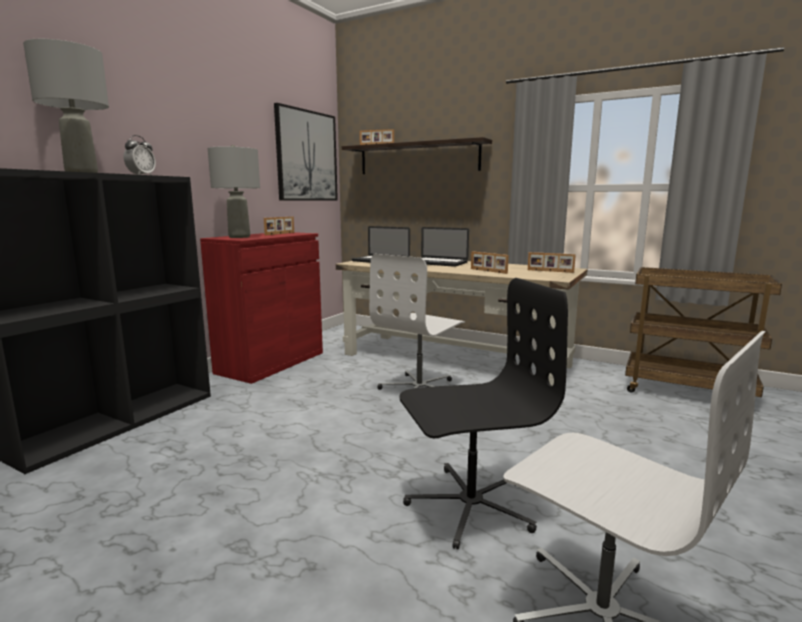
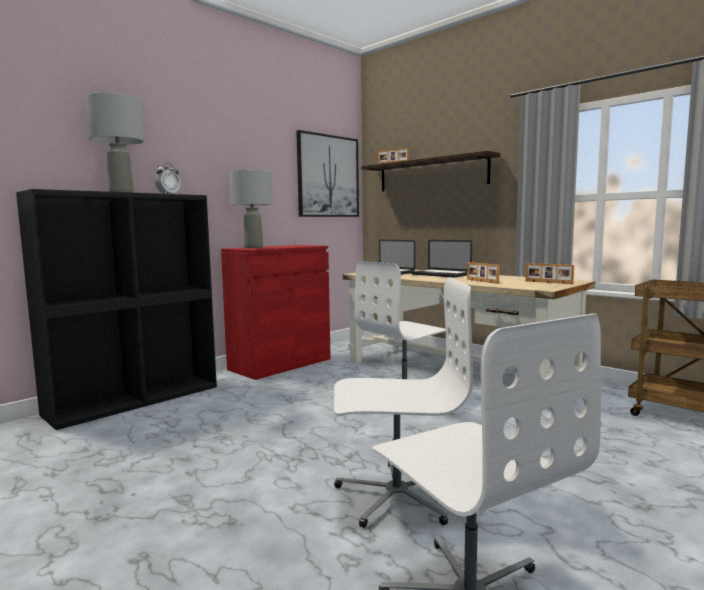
camera: 15 degrees right, 5 degrees down
picture frame [264,217,294,235] -> none
black office chair [399,278,568,549] -> white office chair [334,277,473,528]

